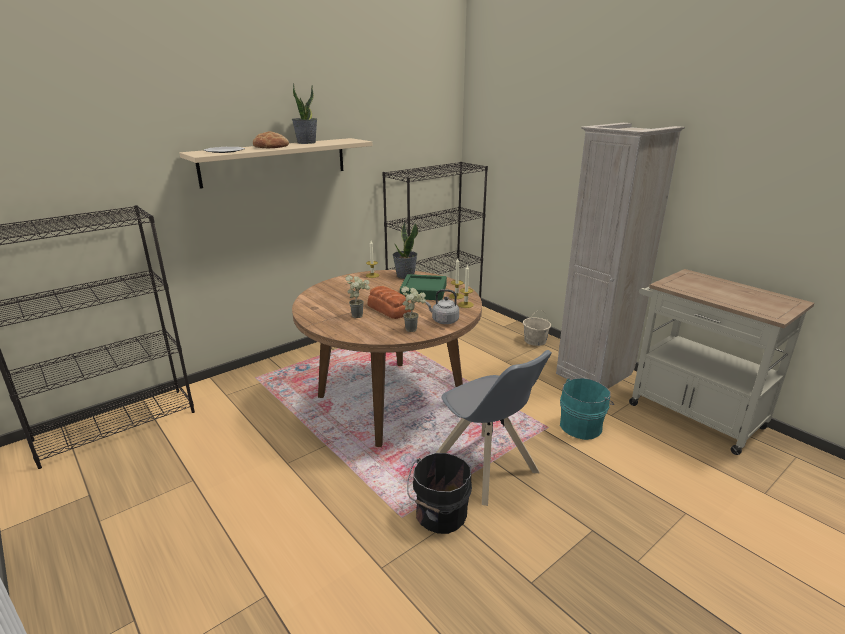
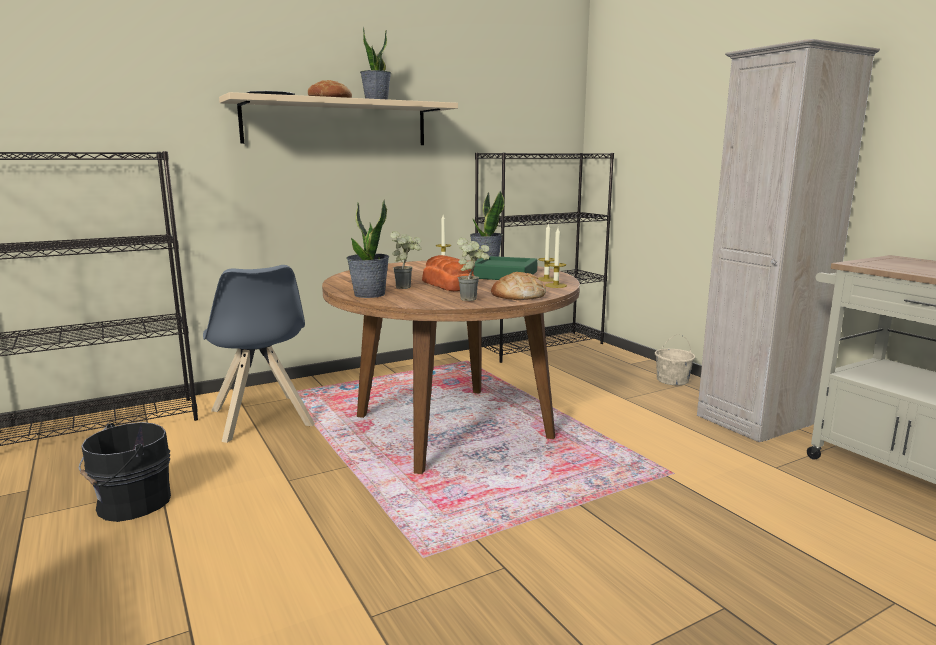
camera: 10 degrees right, 10 degrees down
black bucket [407,453,472,534] -> black bucket moved to [79,422,171,522]
grey kettle [426,289,459,324] -> bread [491,272,546,300]
grey chair [436,350,552,506] -> grey chair moved to [203,265,315,443]
turquoise bucket [560,378,614,440] -> none
none -> potted plant [346,200,389,298]

